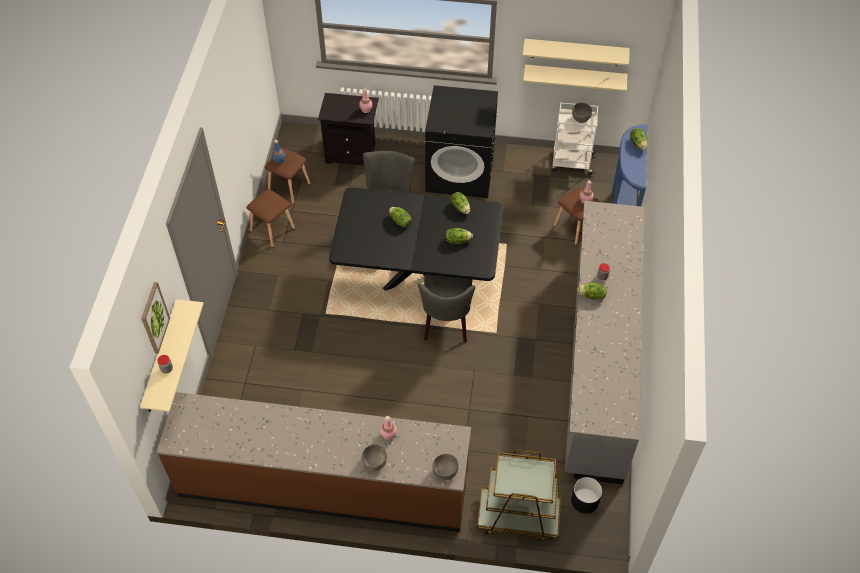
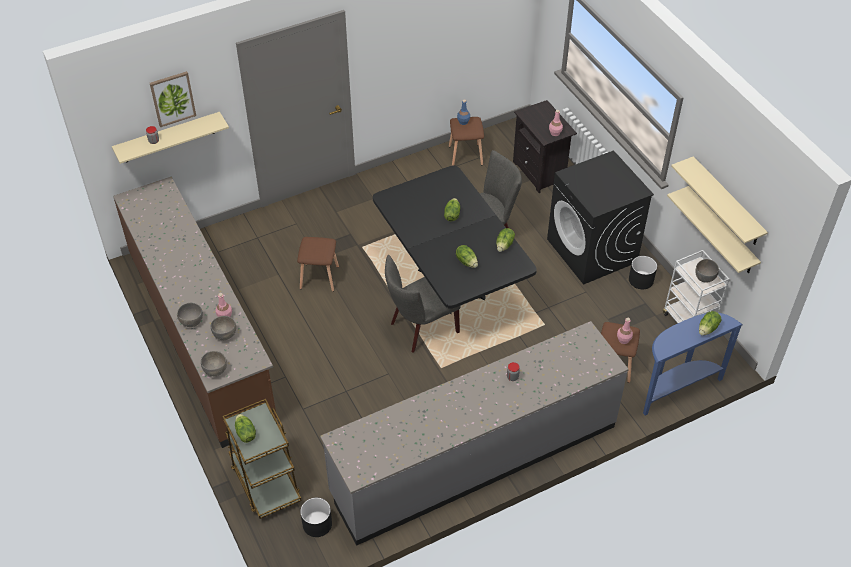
camera: 55 degrees right, 5 degrees down
brown stool [247,189,295,247] -> brown stool moved to [297,237,339,292]
lettuce [577,283,607,300] -> lettuce moved to [235,414,256,443]
none -> grey bowl [211,316,236,340]
none -> black planter [629,256,657,289]

